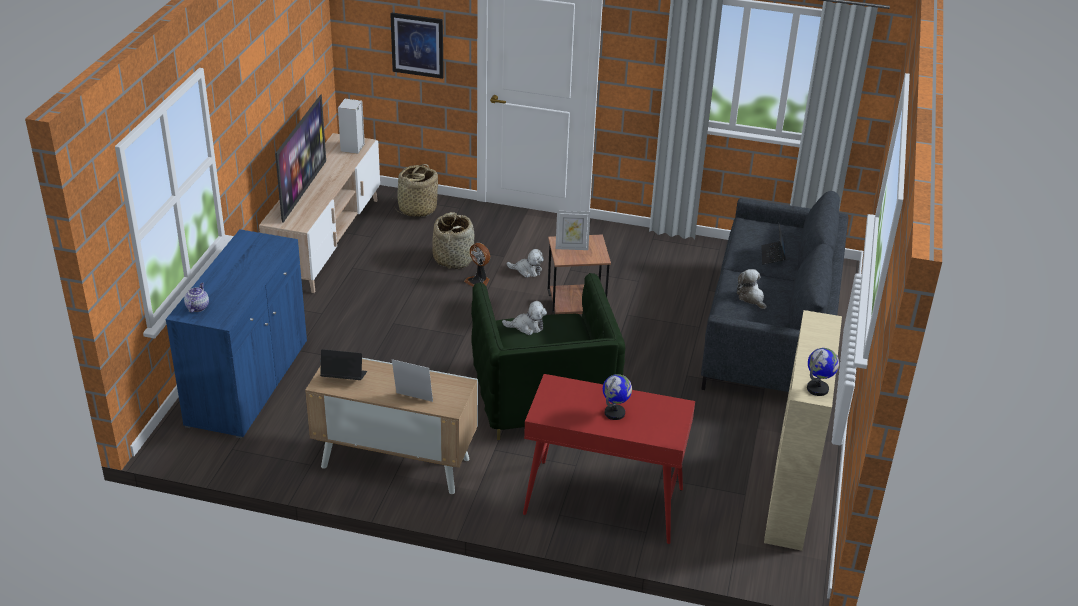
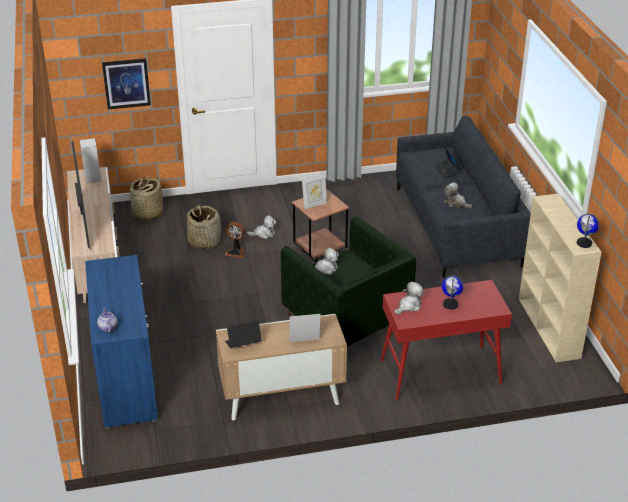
camera: 25 degrees left, 0 degrees up
none -> plush toy [394,282,423,314]

